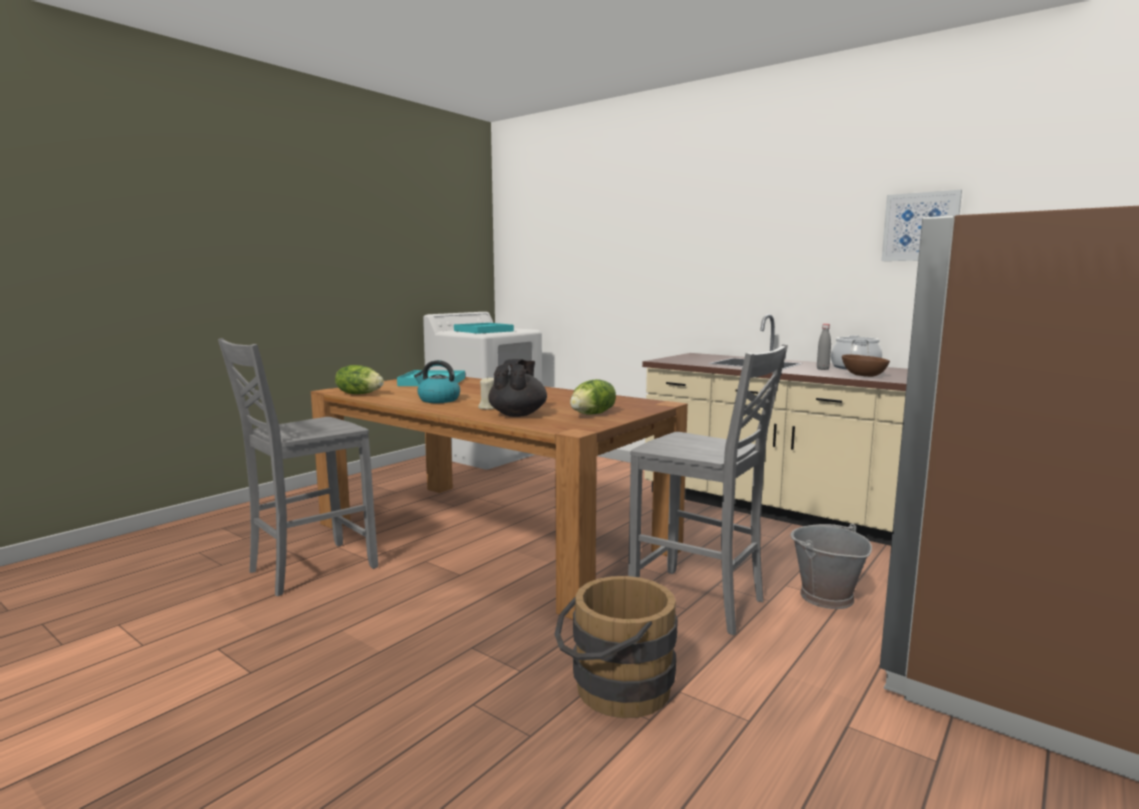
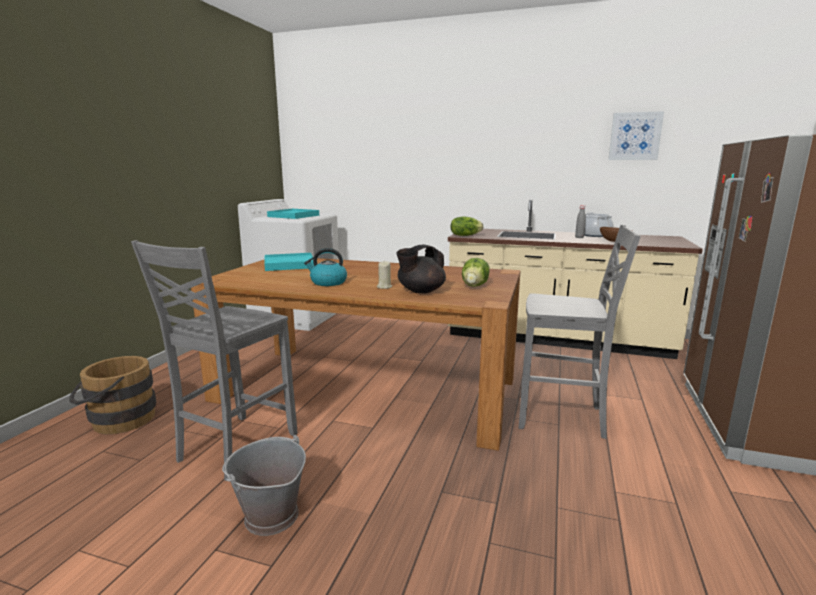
camera: 20 degrees left, 5 degrees up
lettuce [335,365,384,394] -> lettuce moved to [451,217,484,236]
black teapot [489,359,547,417] -> black teapot turned 120 degrees counterclockwise [397,245,446,294]
brown bucket [554,576,678,718] -> brown bucket moved to [69,356,156,434]
grey bucket [790,523,872,609] -> grey bucket moved to [222,435,306,536]

